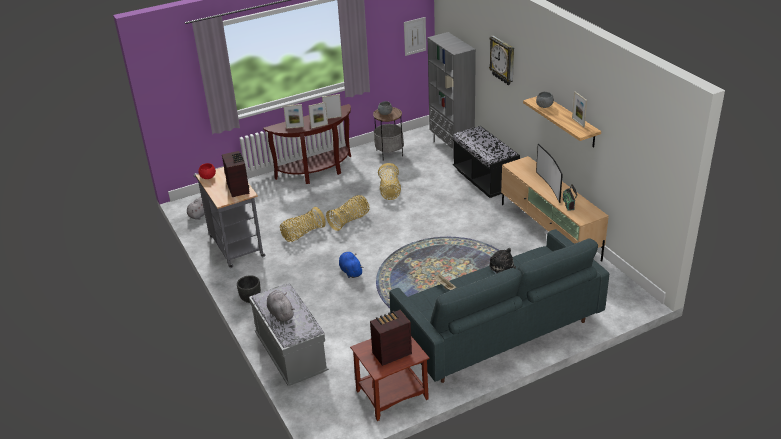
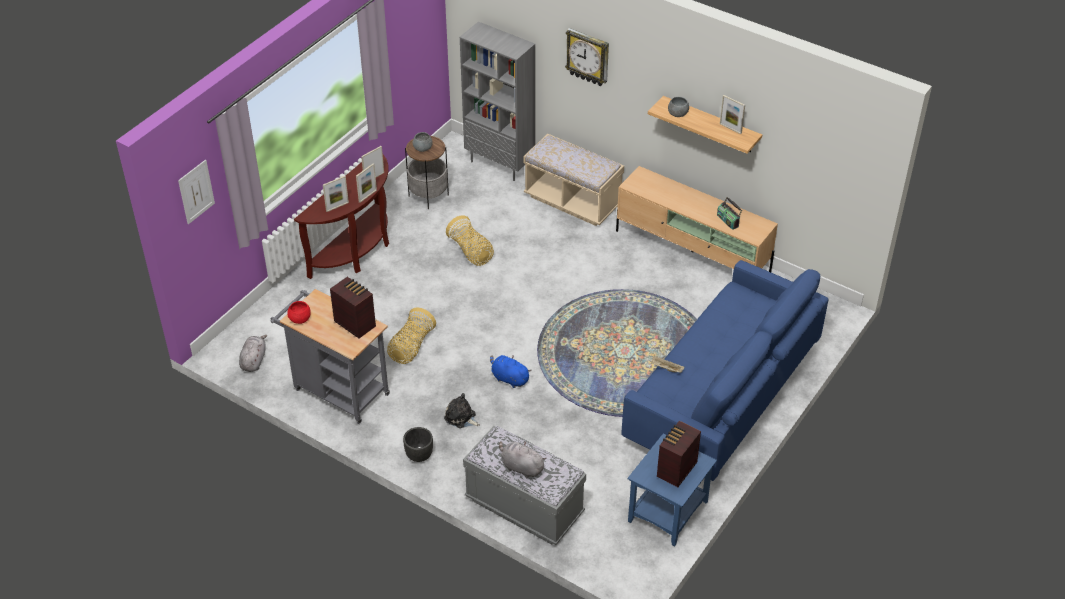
camera: 30 degrees left, 10 degrees up
basket [326,195,370,231] -> none
brown side table [350,336,430,421] -> blue side table [627,433,717,546]
grey sofa [389,229,609,383] -> blue sofa [621,260,828,481]
picture [404,17,426,56] -> picture moved to [178,160,215,224]
black bench [453,126,520,198] -> beige bench [524,134,624,226]
plush toy [489,248,516,273] -> plush toy moved to [444,393,480,428]
television [536,144,563,203] -> none

